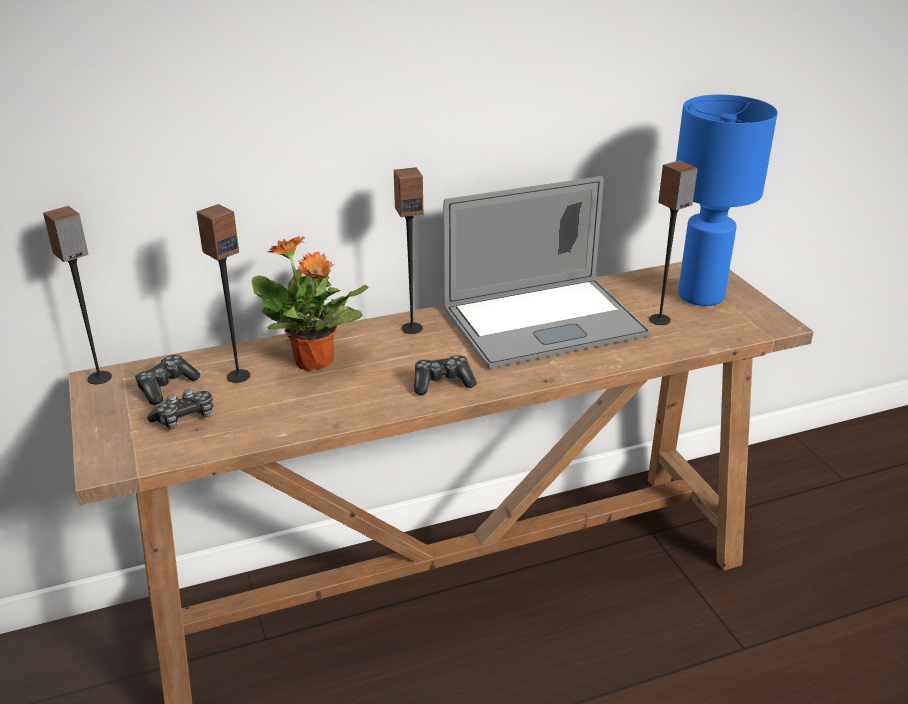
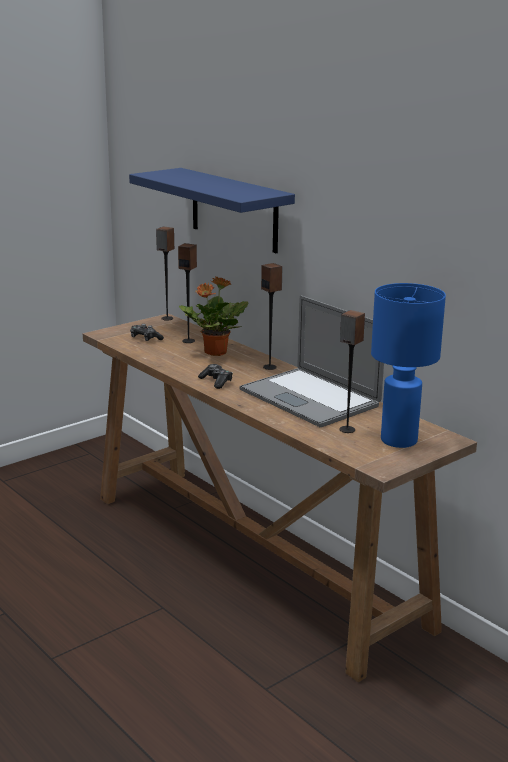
camera: 70 degrees right, 10 degrees down
game controller [135,355,201,405] -> none
none -> blue shelf [129,168,295,253]

